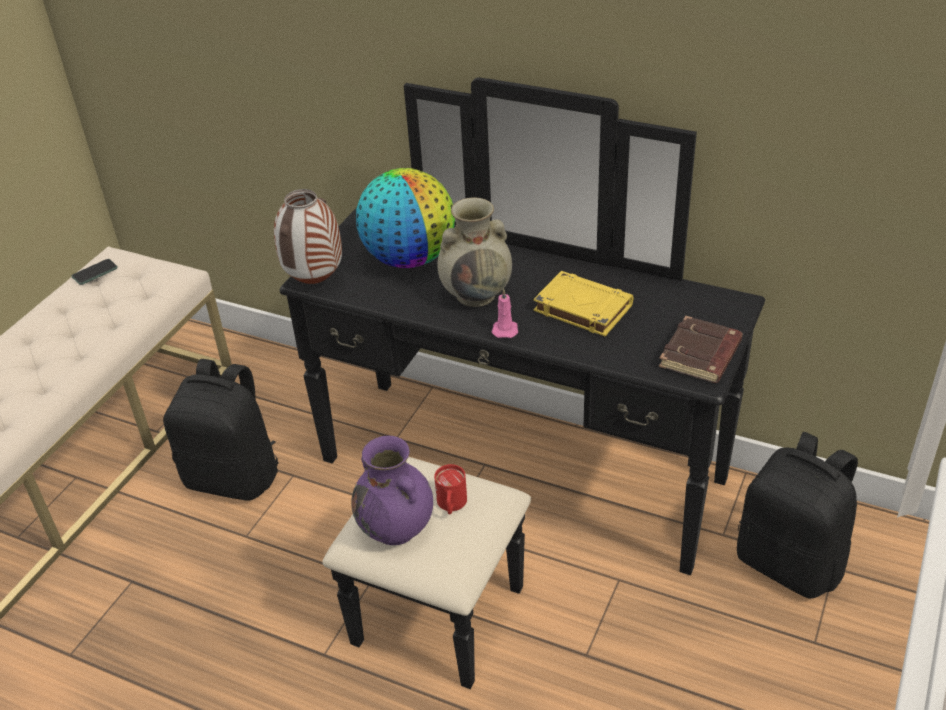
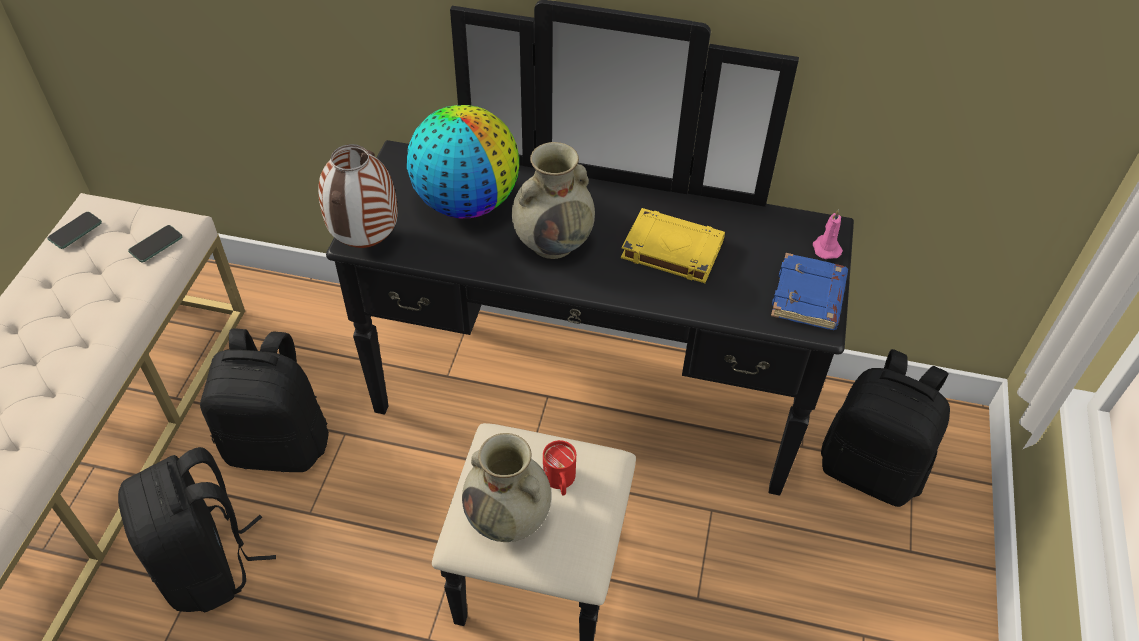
camera: 15 degrees left, 10 degrees up
purple vase [351,436,433,545] -> beige vase [462,433,551,542]
pink candle [492,288,518,338] -> pink candle moved to [813,209,843,259]
brown book [659,316,743,383] -> blue book [771,253,848,330]
none -> black backpack [118,447,276,612]
none -> phone [128,225,183,262]

